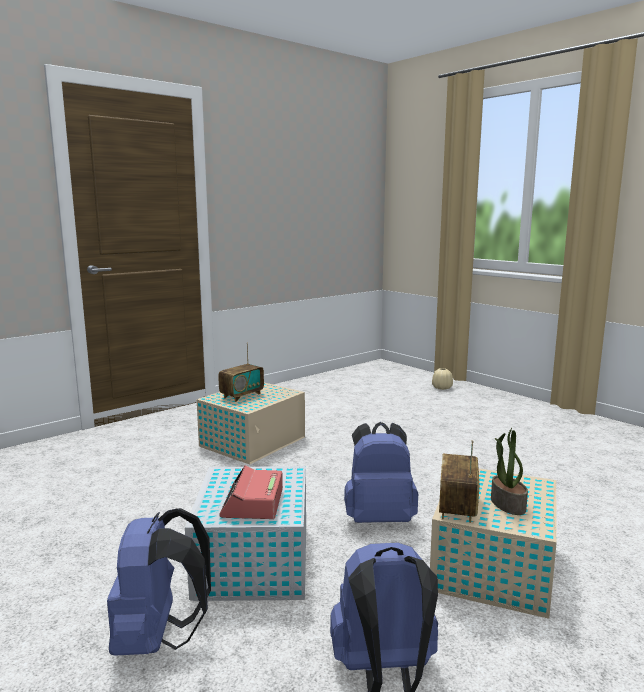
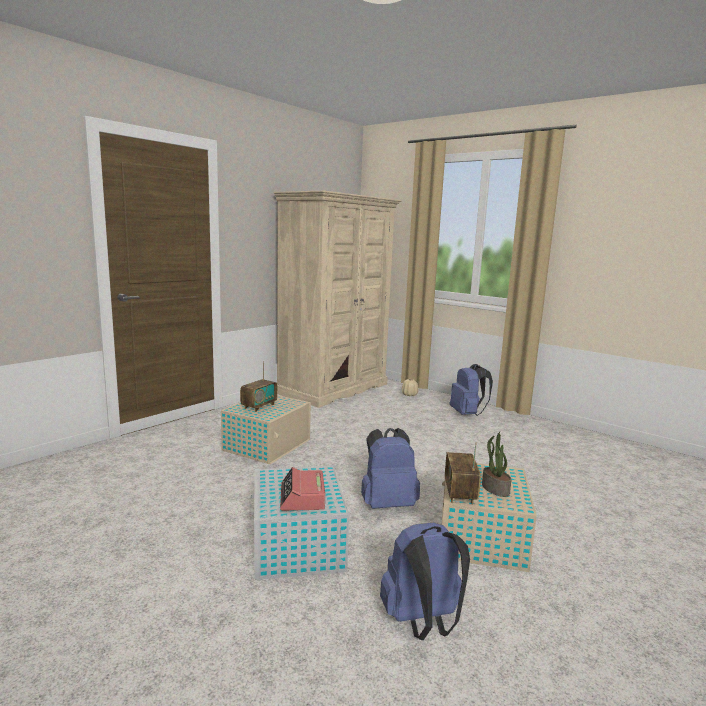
camera: 10 degrees left, 0 degrees up
blue backpack [107,508,211,656] -> blue backpack moved to [450,364,493,416]
none -> beige wardrobe [274,191,401,408]

